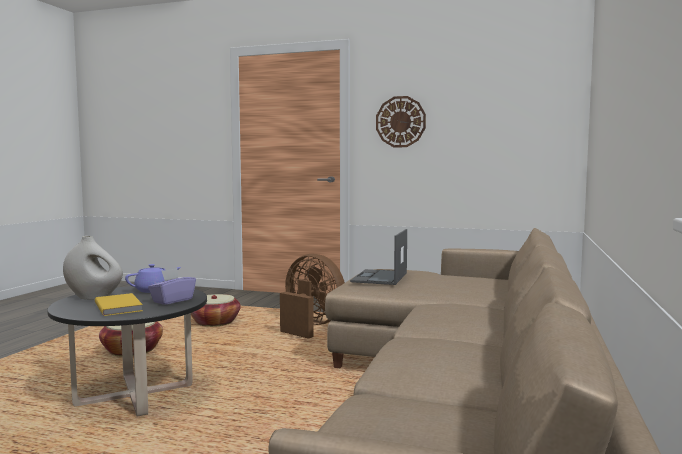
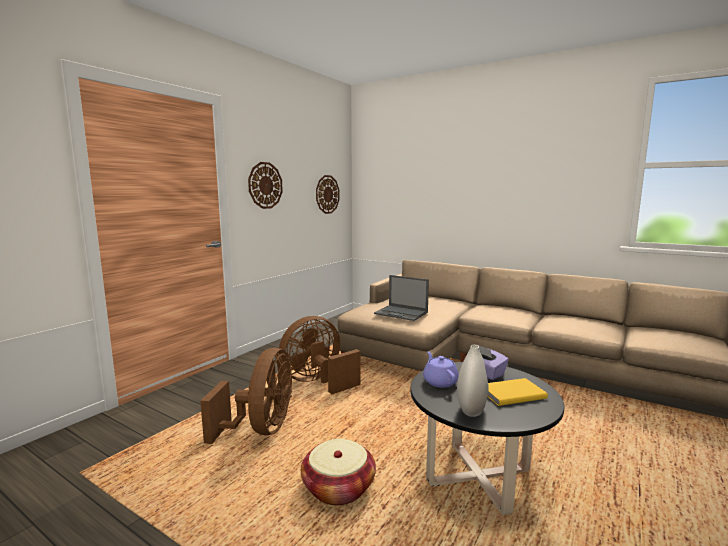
camera: 75 degrees left, 5 degrees up
basket [191,294,241,327] -> brown fan [200,348,292,444]
none -> wall clock [316,175,340,214]

